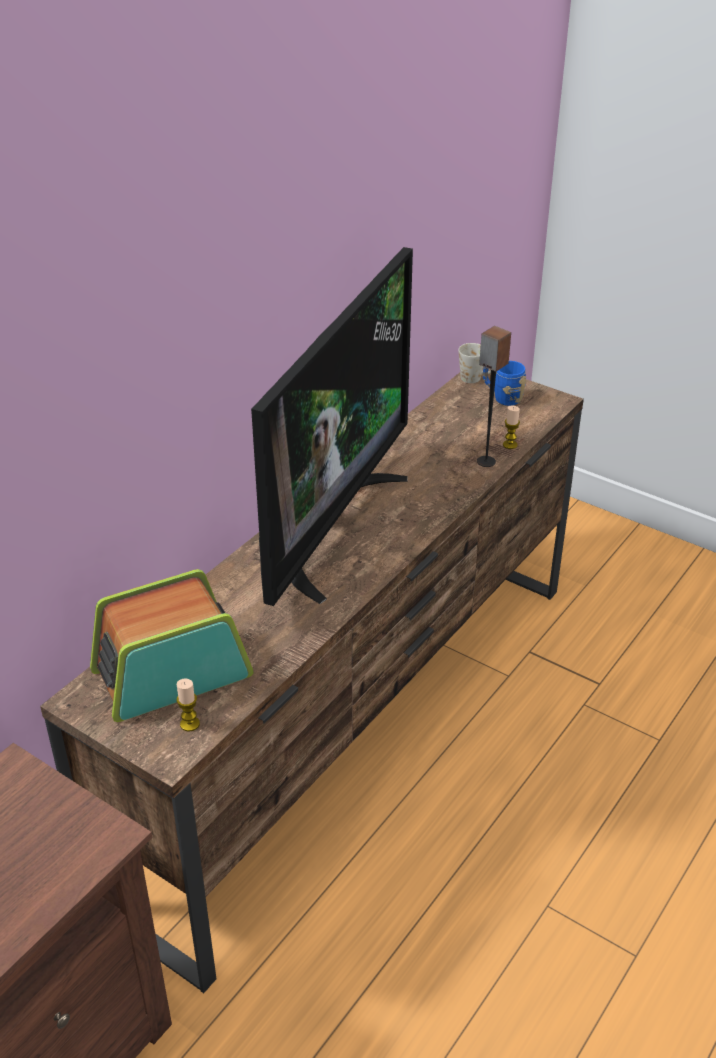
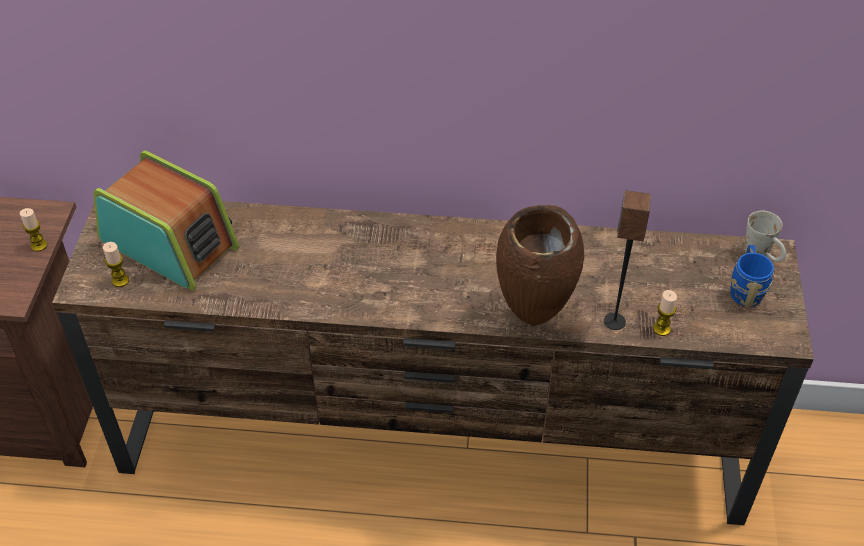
camera: 60 degrees right, 10 degrees up
television [251,247,413,606] -> none
none -> candle [20,208,47,252]
none -> brown vase [496,205,584,326]

